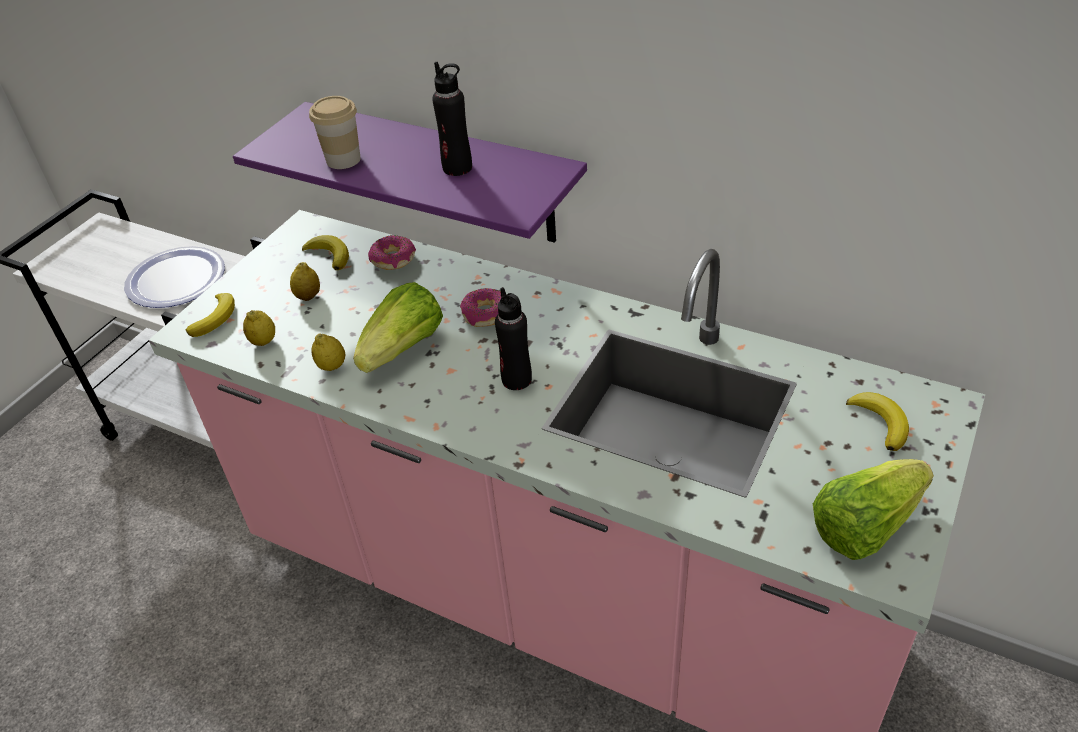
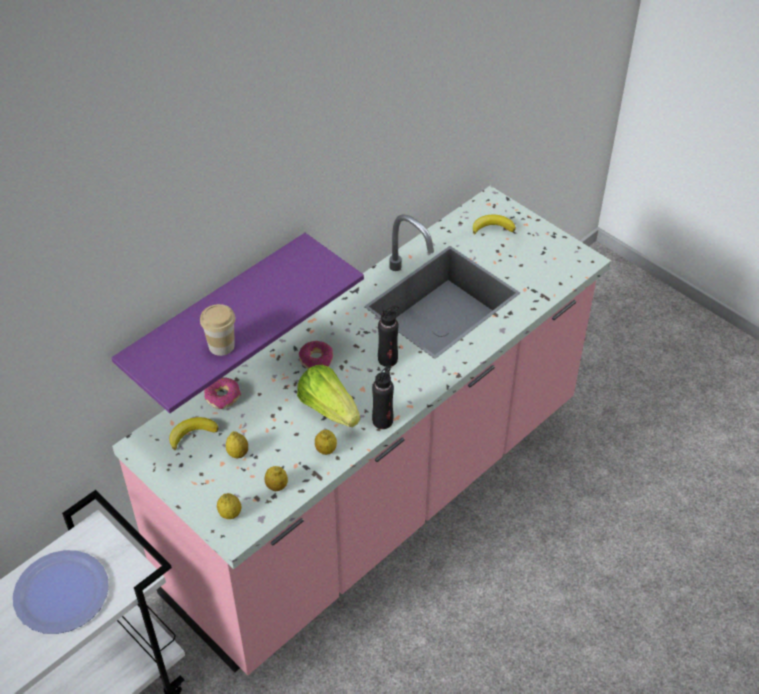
camera: 75 degrees left, 5 degrees up
banana [186,293,235,337] -> lemon [217,493,242,519]
black bottle [432,62,472,176] -> black bottle moved to [372,365,394,429]
lettuce [813,459,934,560] -> none

